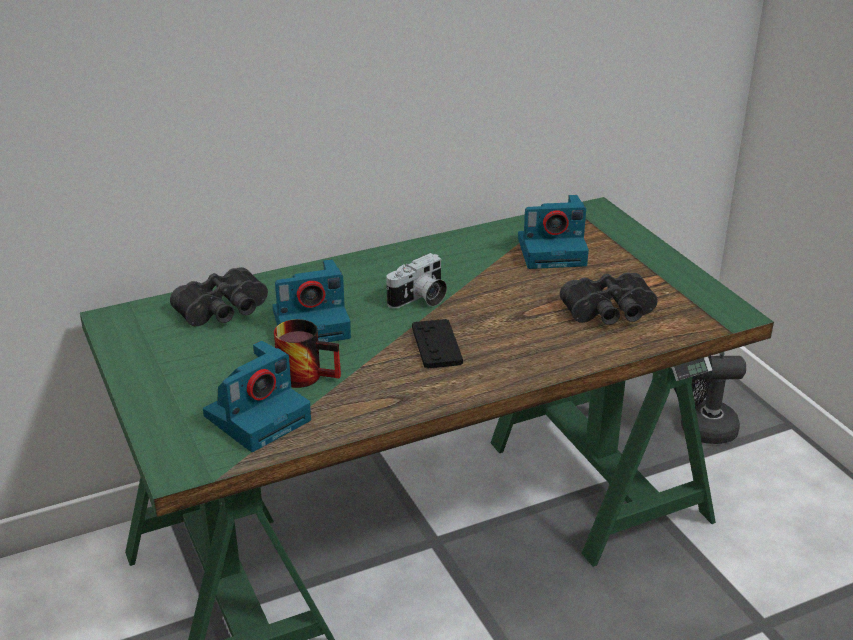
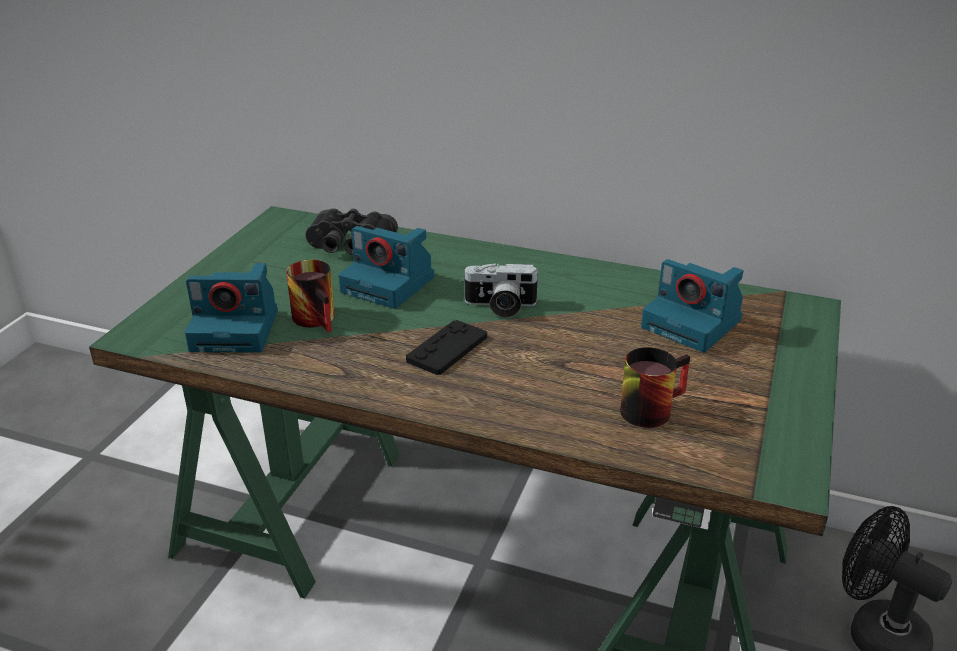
camera: 45 degrees right, 0 degrees up
black binoculars [560,272,658,325] -> mug [620,347,690,428]

